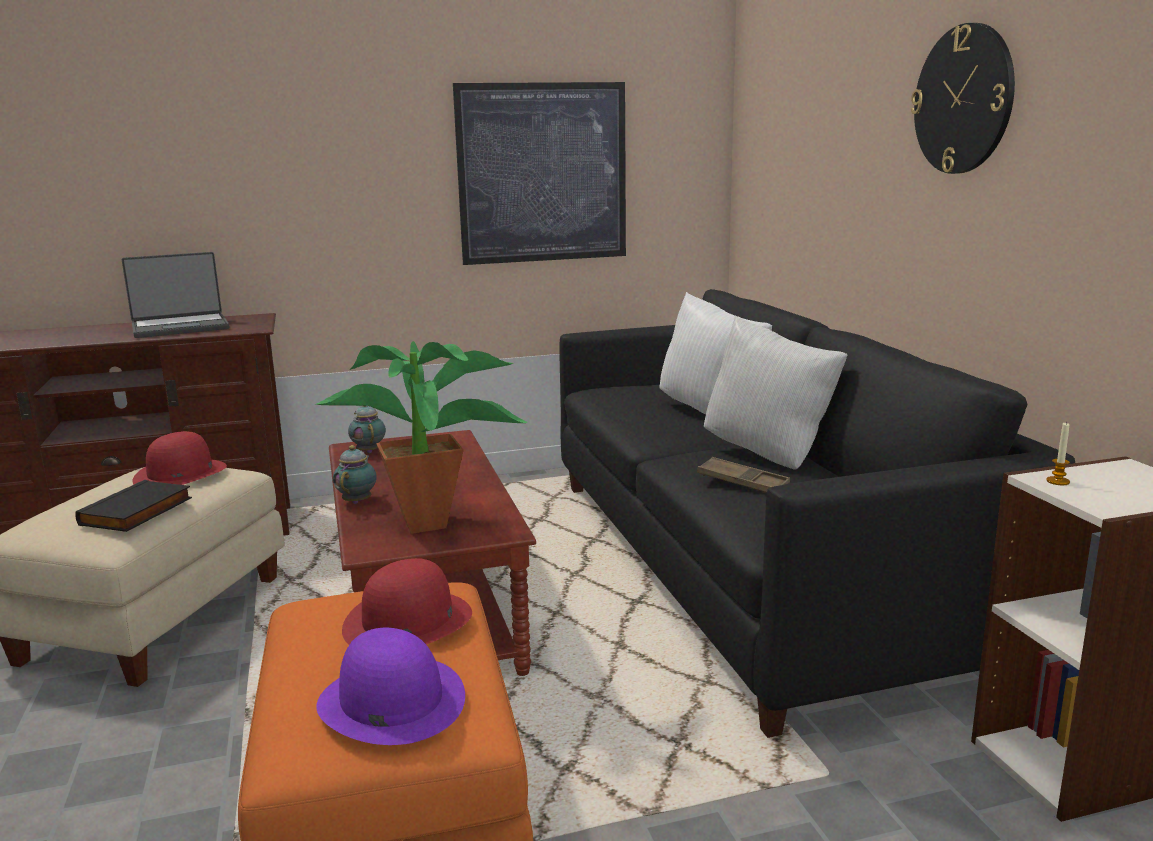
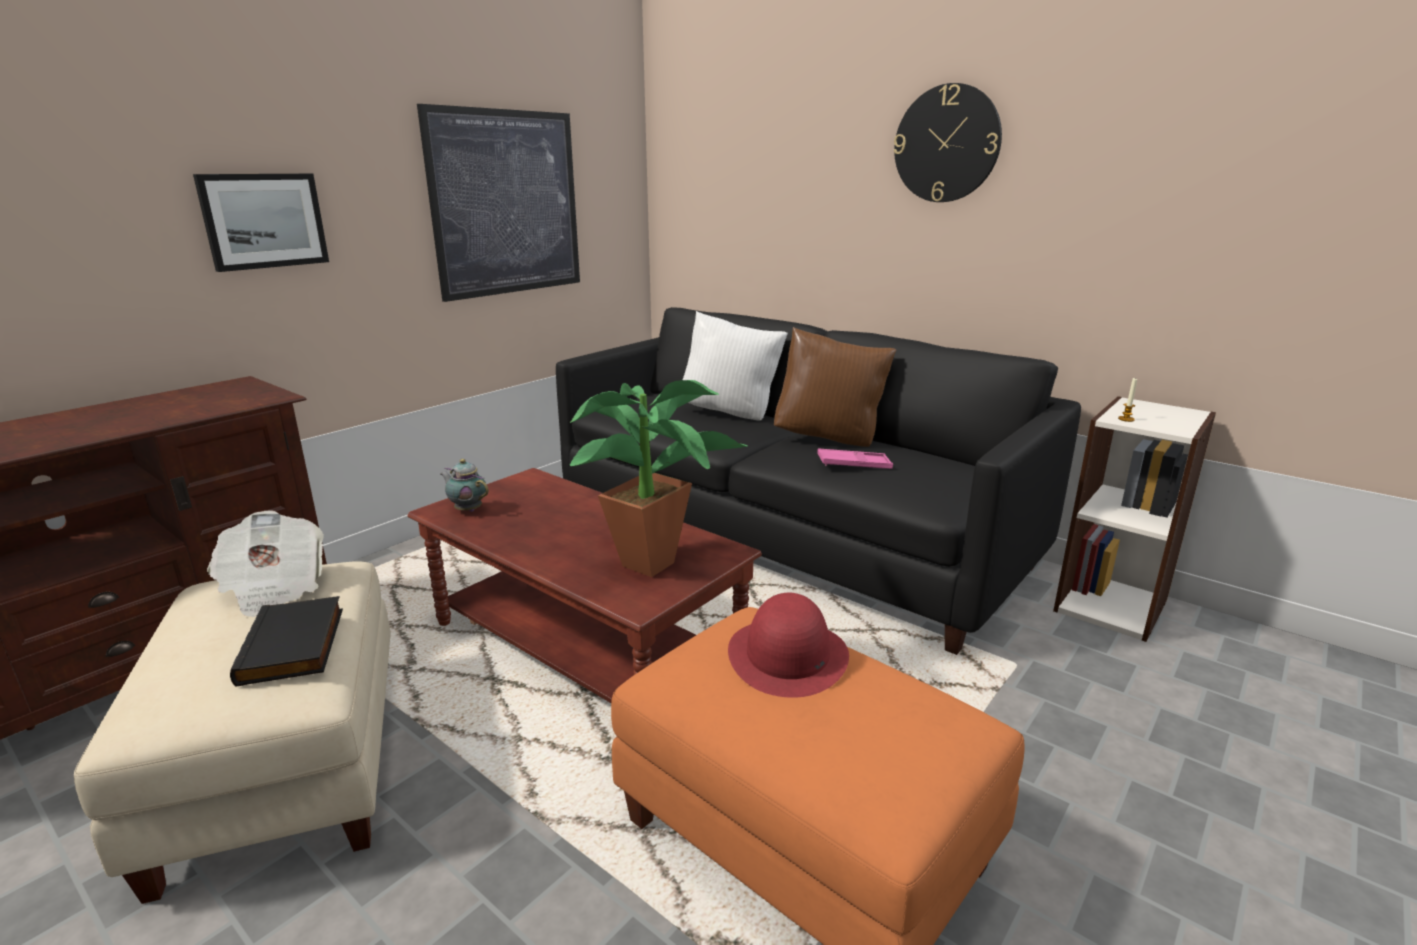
camera: 35 degrees left, 5 degrees up
laptop [122,252,229,338] -> none
red hat [132,431,227,485] -> newspaper [207,511,324,617]
purple hat [316,628,465,745] -> none
teapot [333,445,377,504] -> none
brown tray [697,457,790,493] -> pink tray [817,448,893,469]
white pillow [704,316,848,470] -> brown pillow [774,327,896,447]
none -> picture [193,173,329,272]

